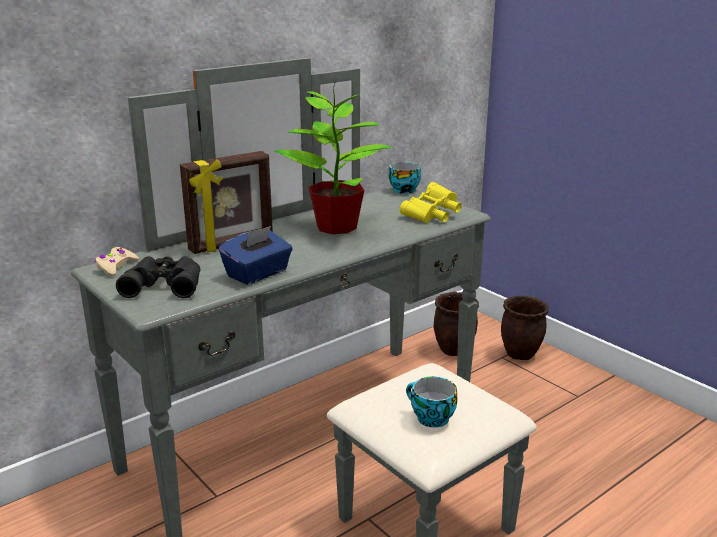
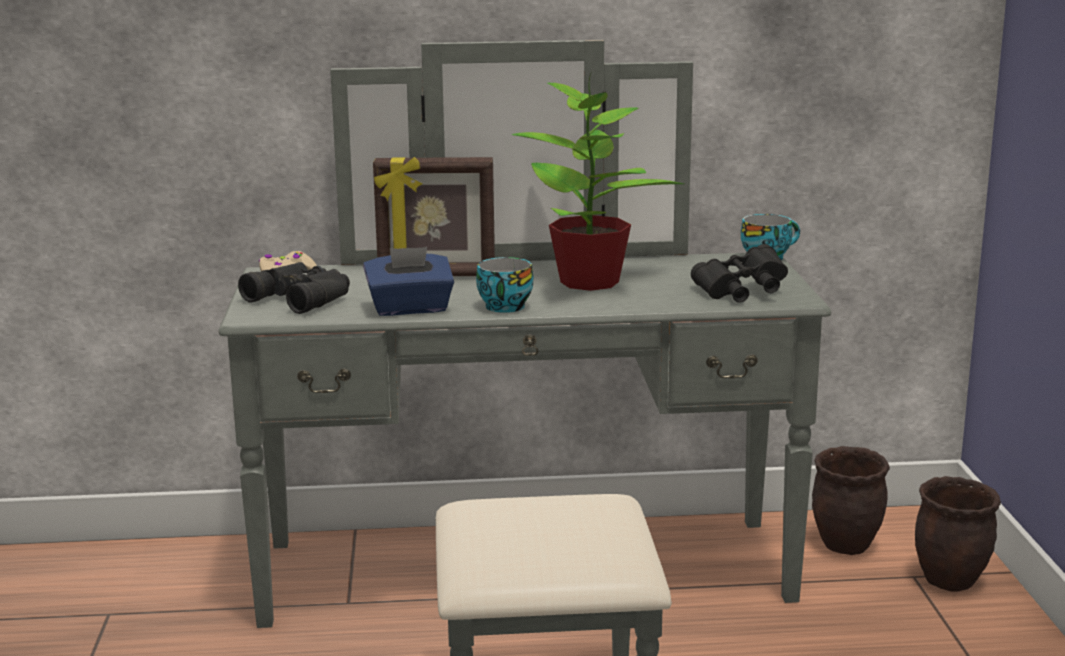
camera: 35 degrees right, 5 degrees down
yellow binoculars [400,182,462,223] -> black binoculars [691,244,788,303]
cup [406,376,458,428] -> cup moved to [476,257,533,313]

